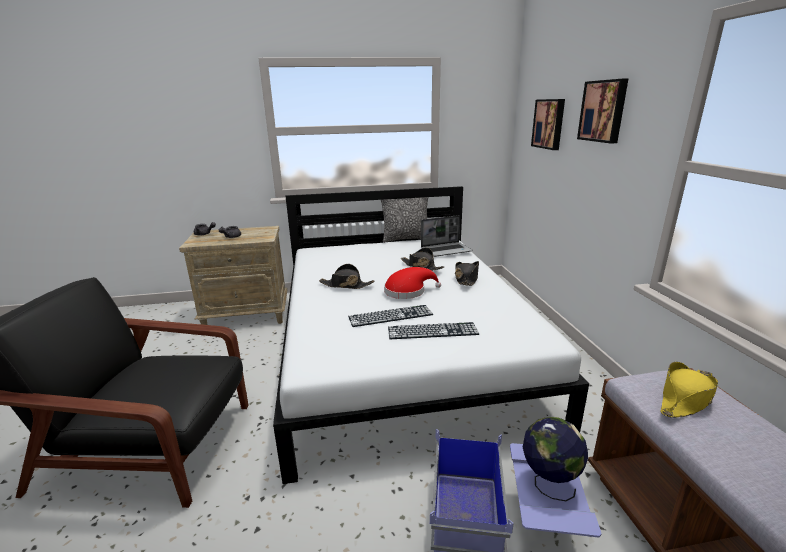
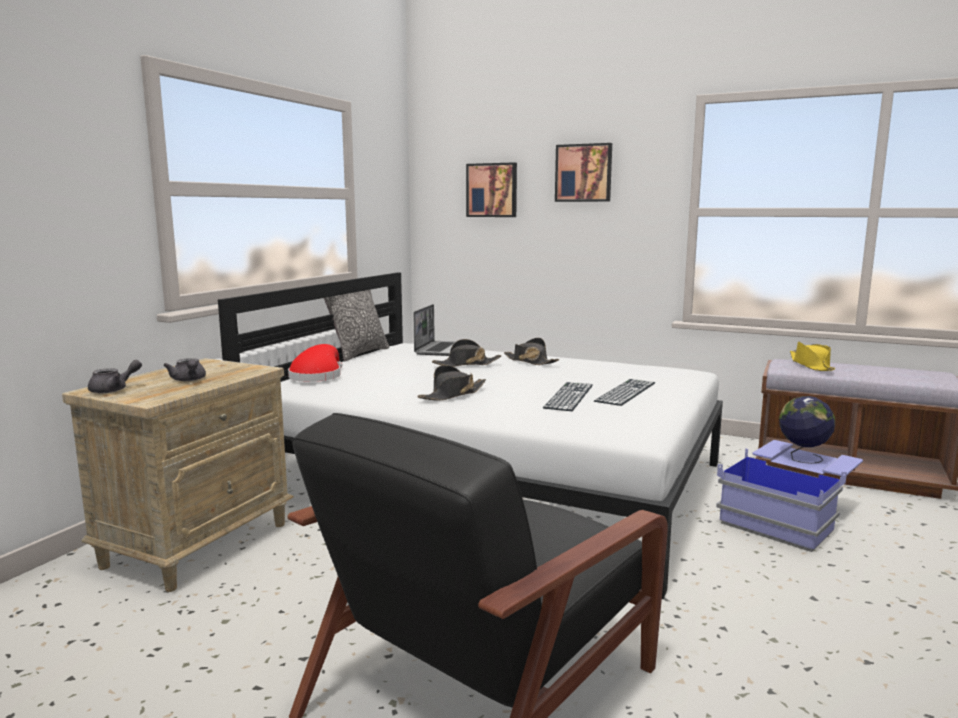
camera: 55 degrees left, 10 degrees down
red hat [384,267,441,299] -> red hat moved to [288,344,343,382]

